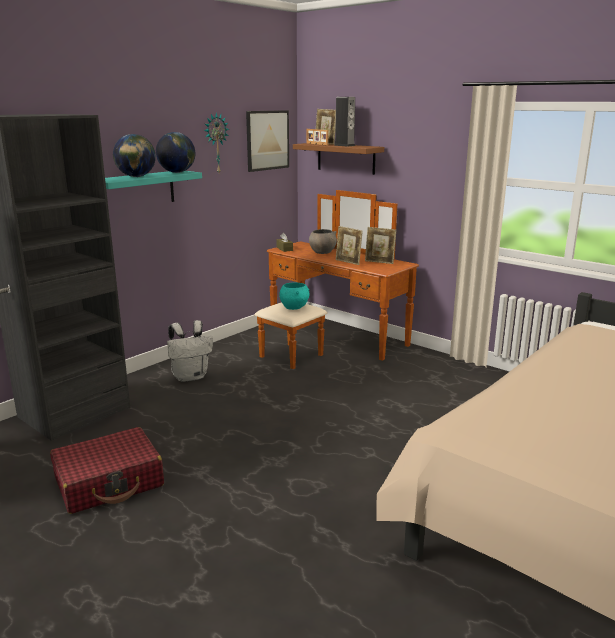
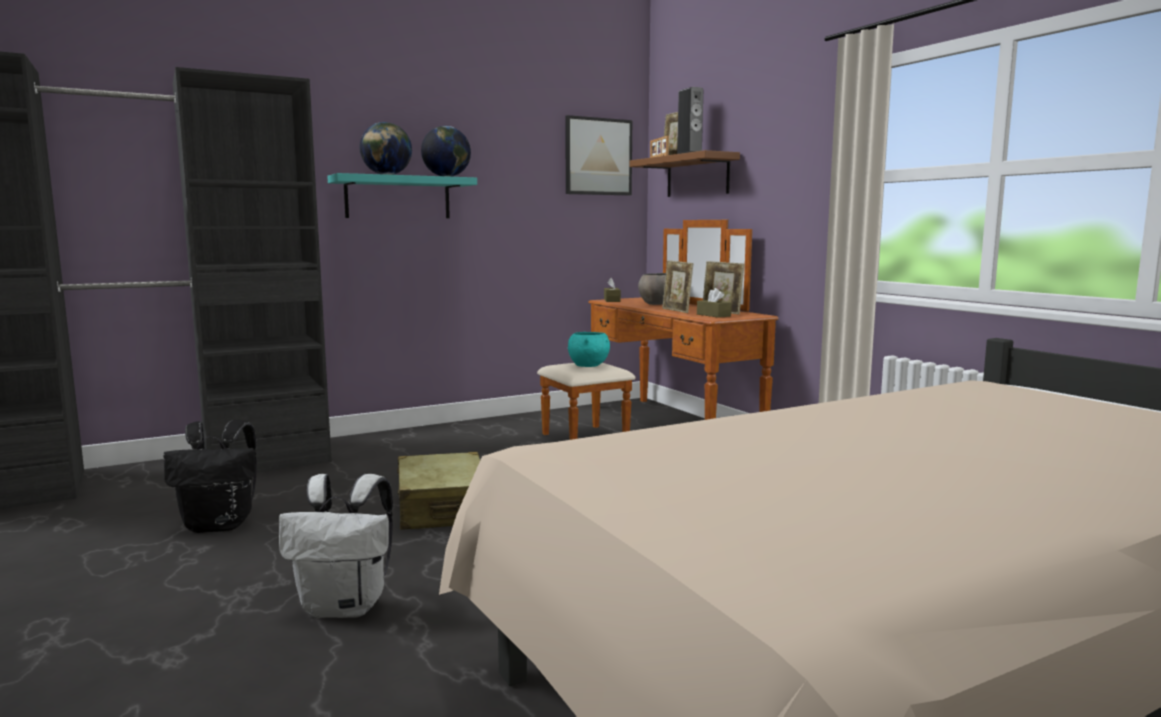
camera: 20 degrees right, 10 degrees down
red suitcase [50,427,164,514] -> black backpack [163,420,257,533]
white backpack [167,320,213,382] -> white backpack moved to [279,474,393,618]
wall clock [204,113,229,173] -> none
none -> beige suitcase [397,452,480,530]
none -> brown tissue box [697,288,731,318]

